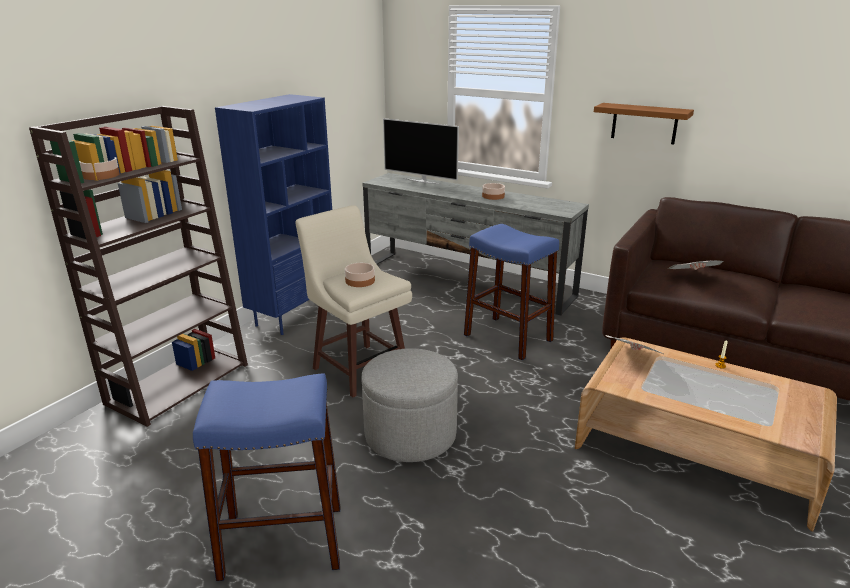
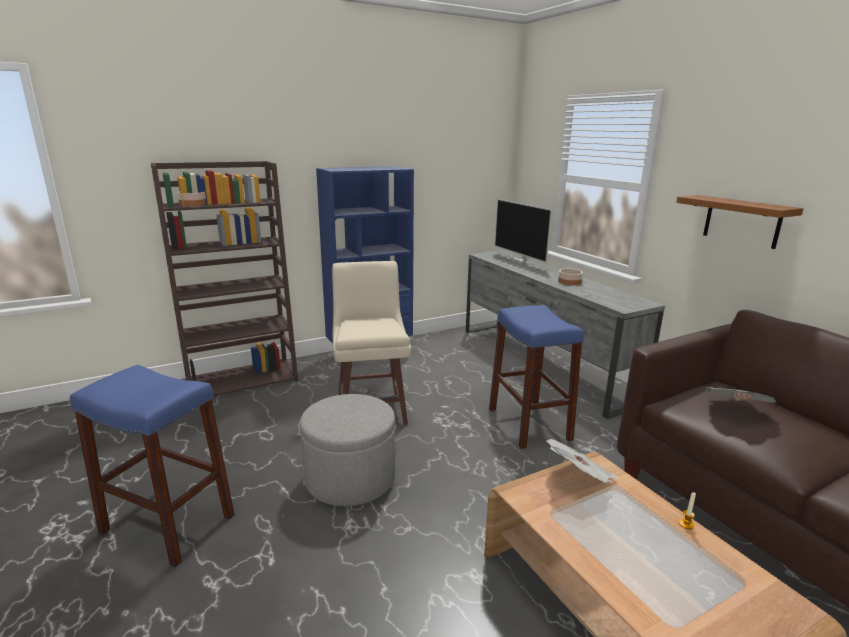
camera: 30 degrees right, 5 degrees down
bowl [345,263,375,287] -> none

